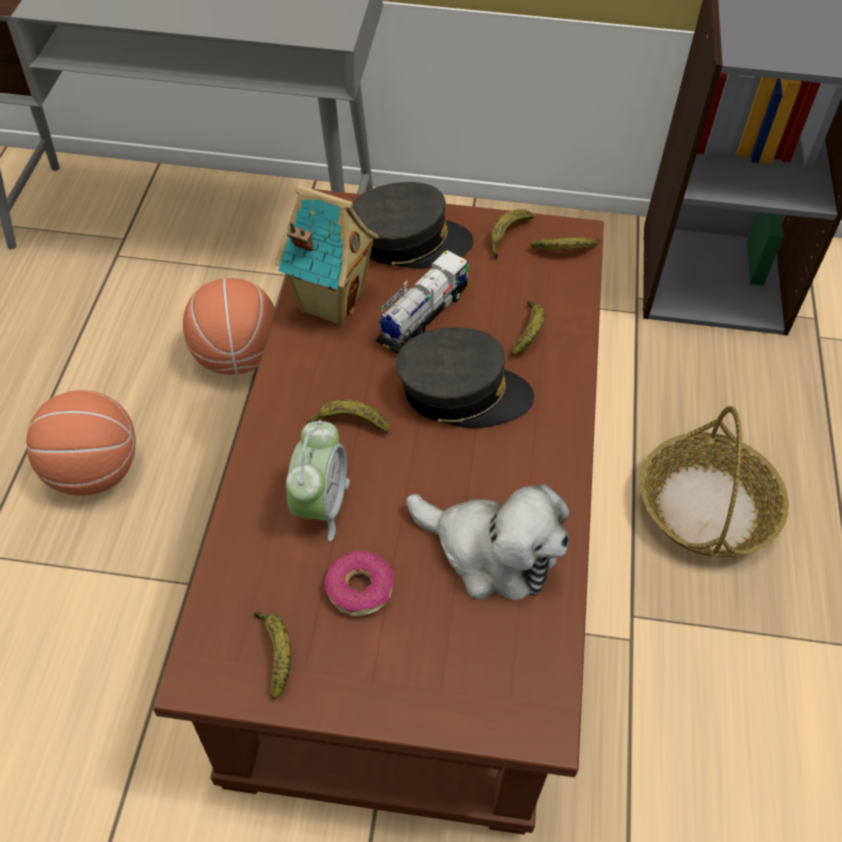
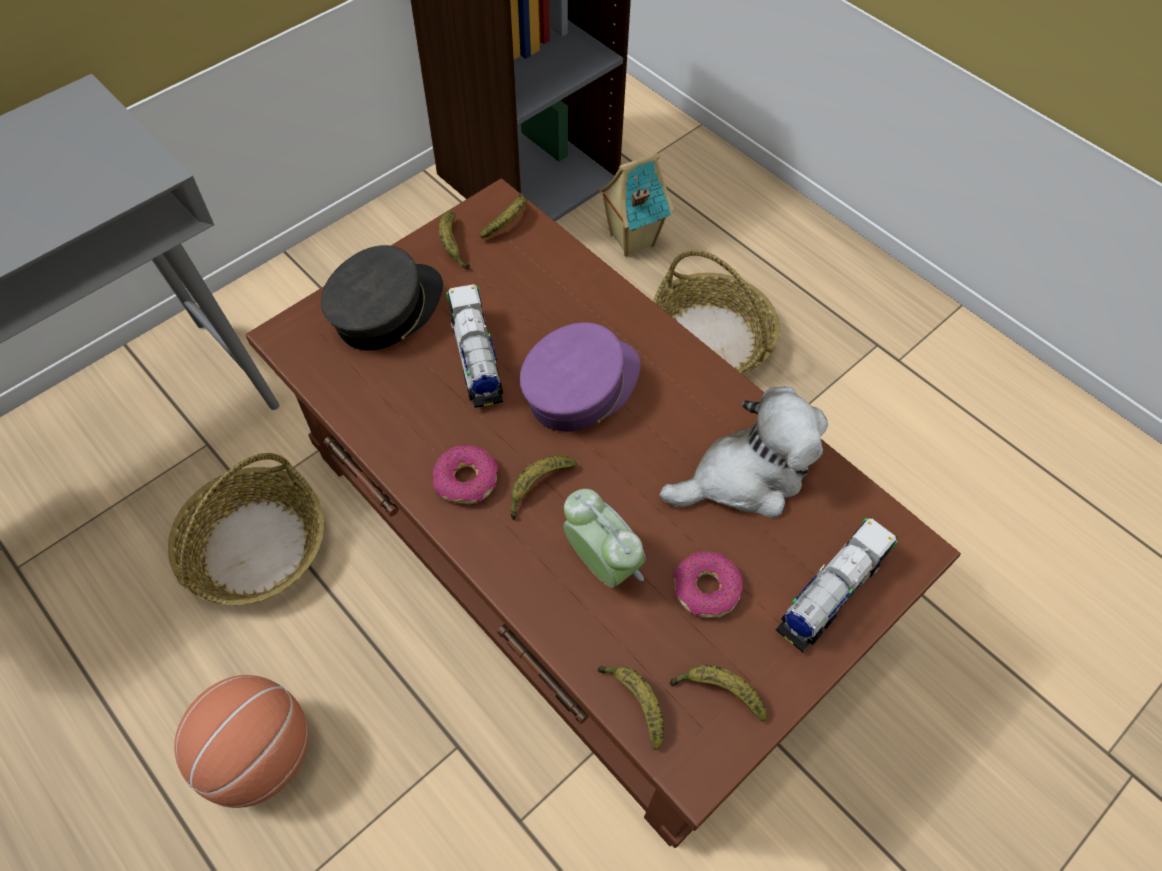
camera: 50 degrees left, 5 degrees up
basketball [183,278,276,375] -> basket [168,453,324,606]
toy house [275,185,379,326] -> toy house moved to [598,153,674,256]
grey cap [396,327,534,429] -> purple cap [520,322,641,432]
banana [511,301,545,356] -> banana moved to [598,666,664,750]
none -> donut [433,445,498,504]
none -> toy truck [776,517,898,652]

